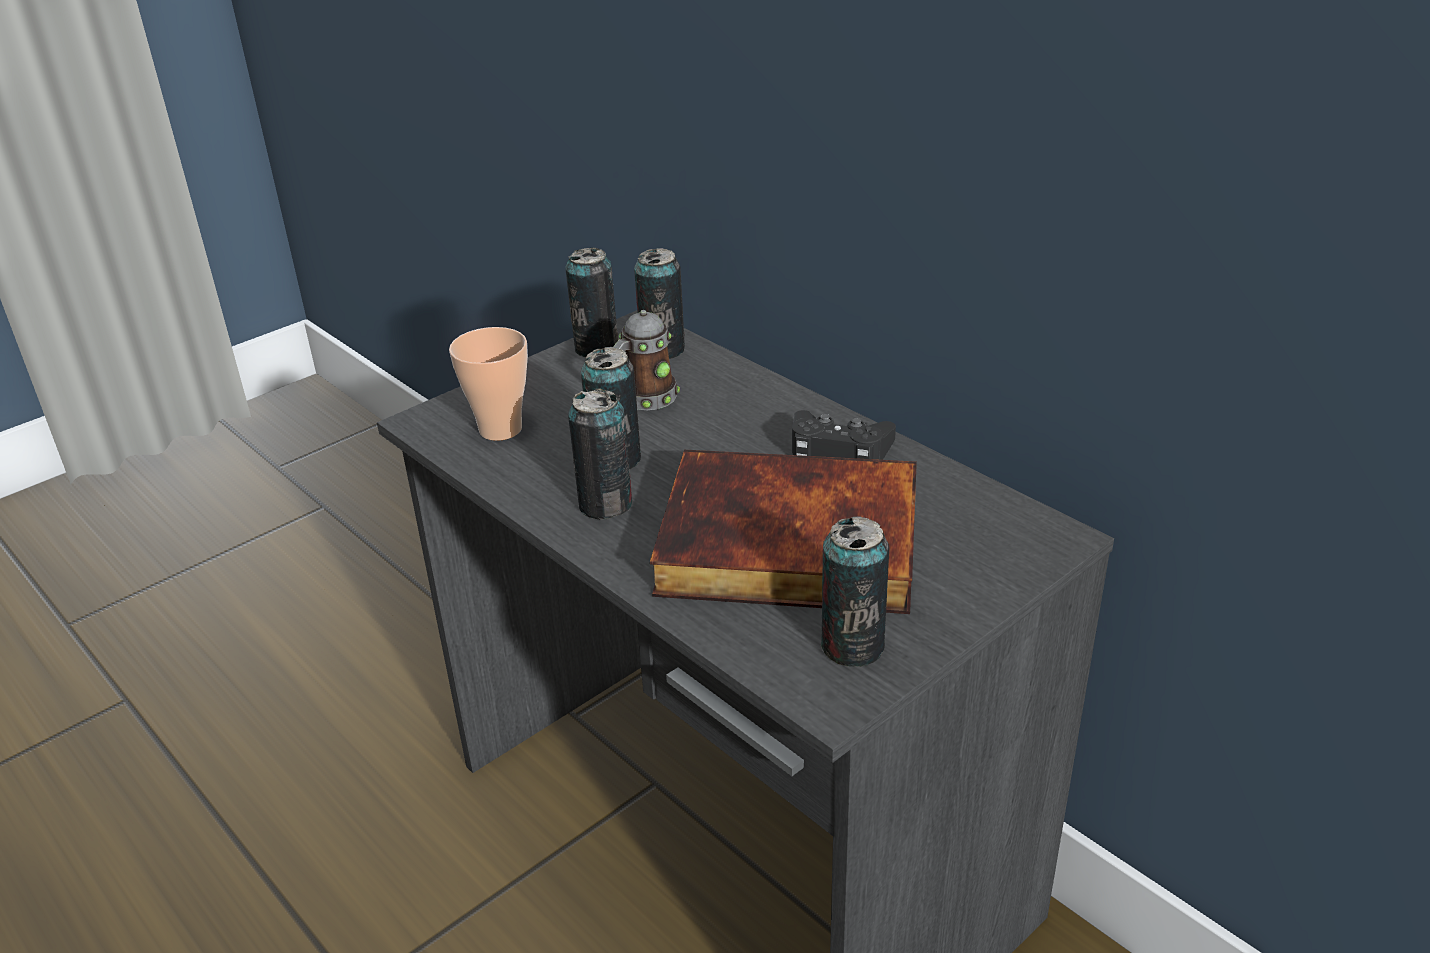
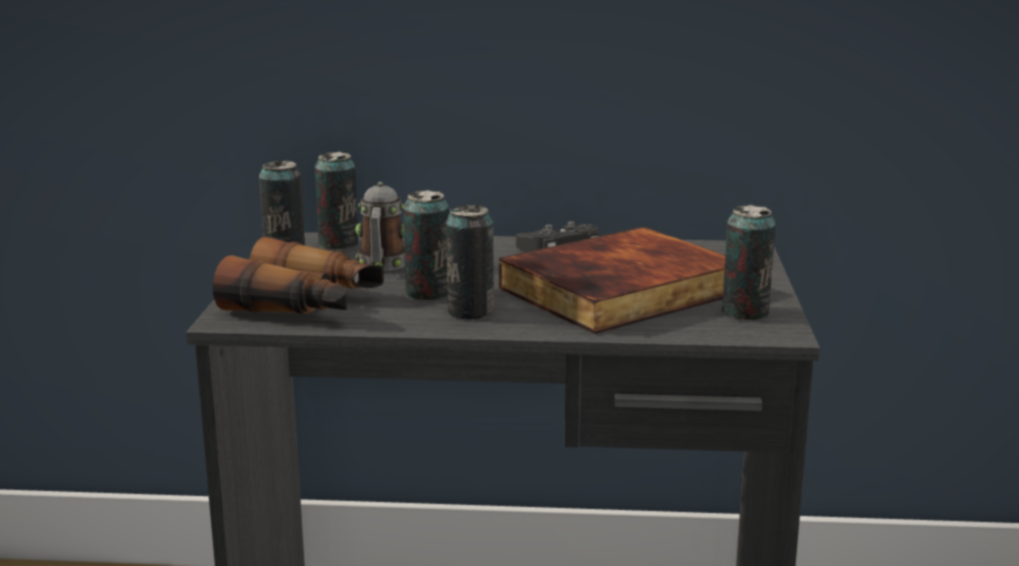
camera: 45 degrees left, 15 degrees down
cup [449,327,528,441] -> binoculars [213,237,384,314]

